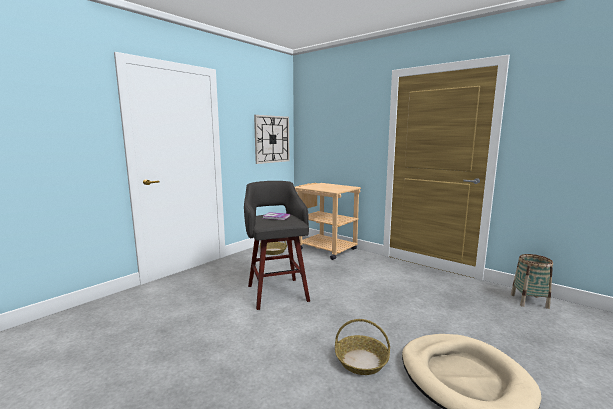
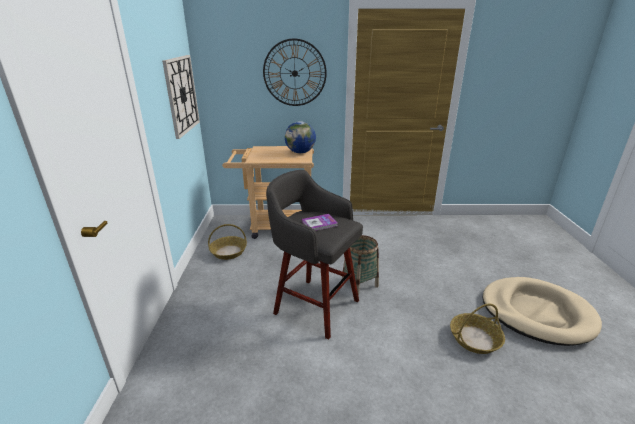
camera: 40 degrees left, 15 degrees up
basket [511,254,553,309] -> basket moved to [342,235,379,295]
none -> wall clock [263,39,327,106]
none -> globe [285,121,316,153]

